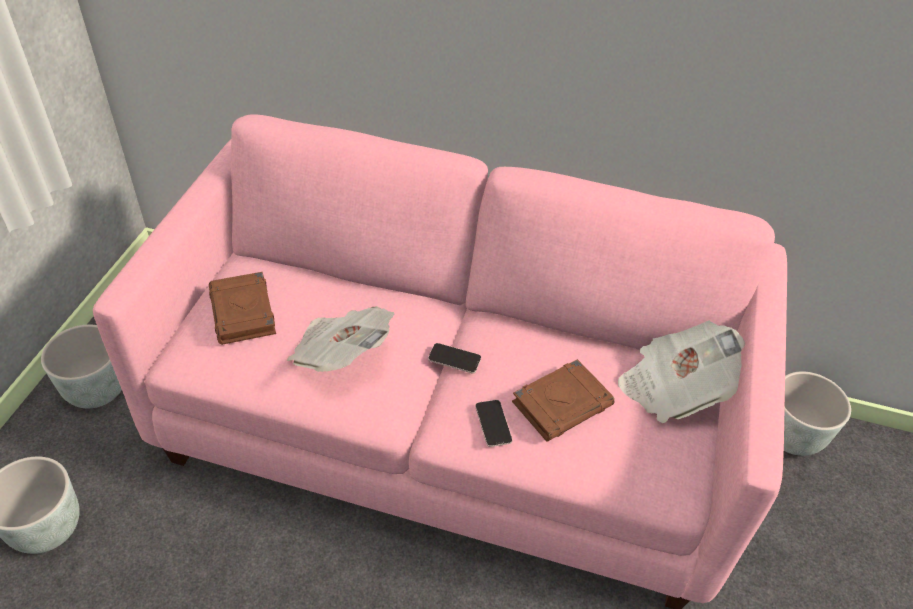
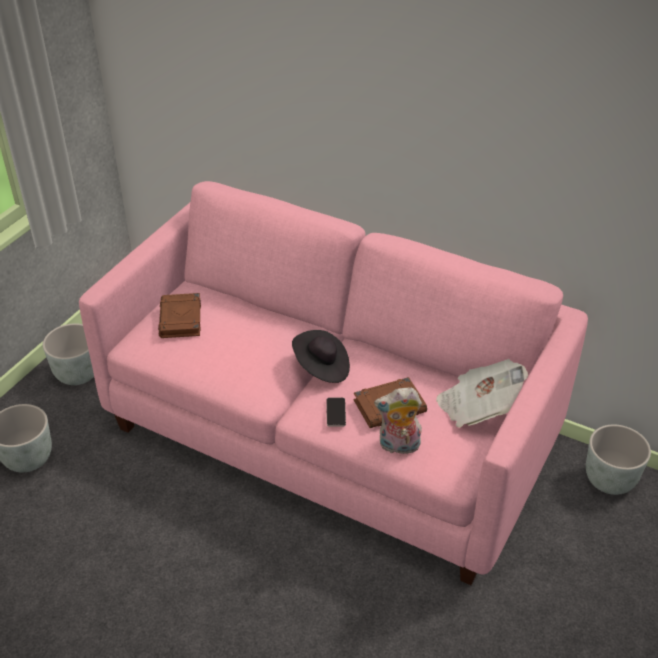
camera: 15 degrees right, 5 degrees down
newspaper [287,306,395,372] -> none
phone [428,343,481,373] -> black hat [292,330,350,383]
none -> plush toy [374,388,422,454]

